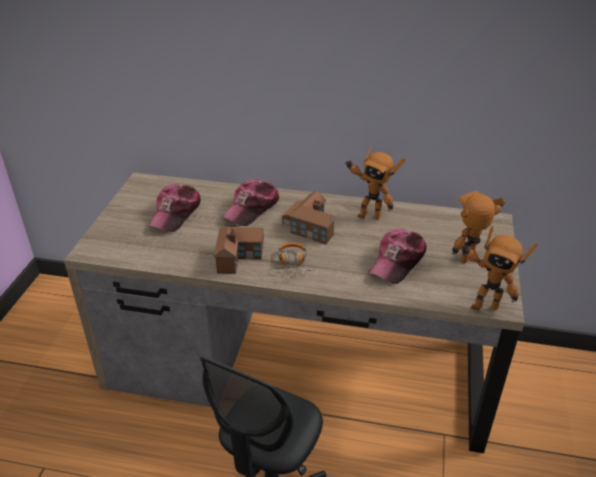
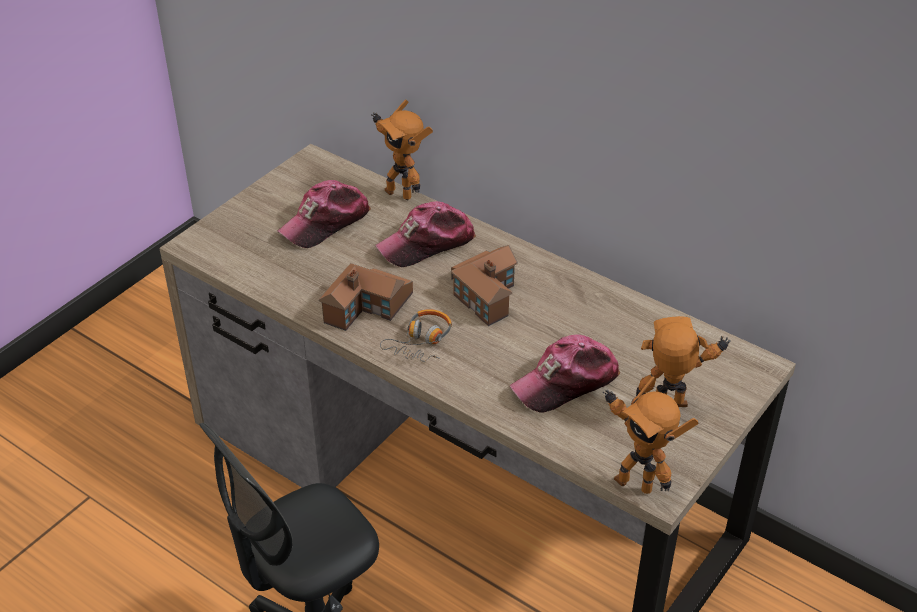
camera: 25 degrees right, 5 degrees up
toy robot [345,145,405,219] -> toy robot moved to [372,100,433,200]

